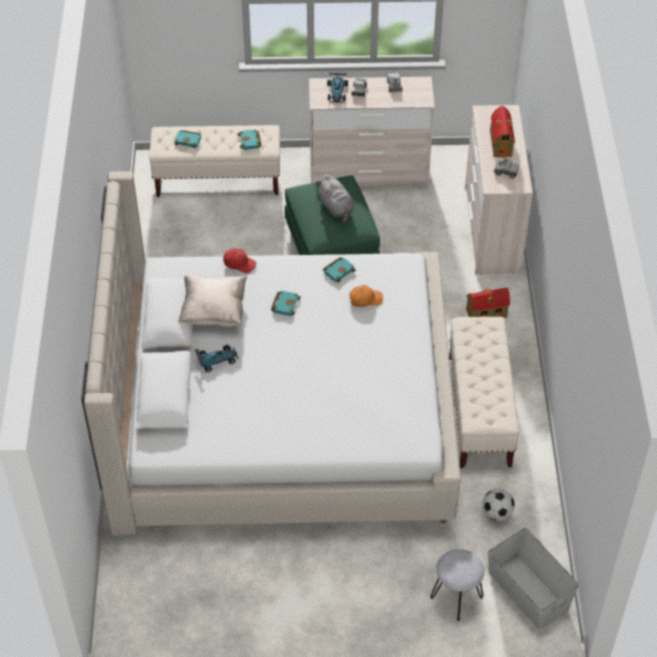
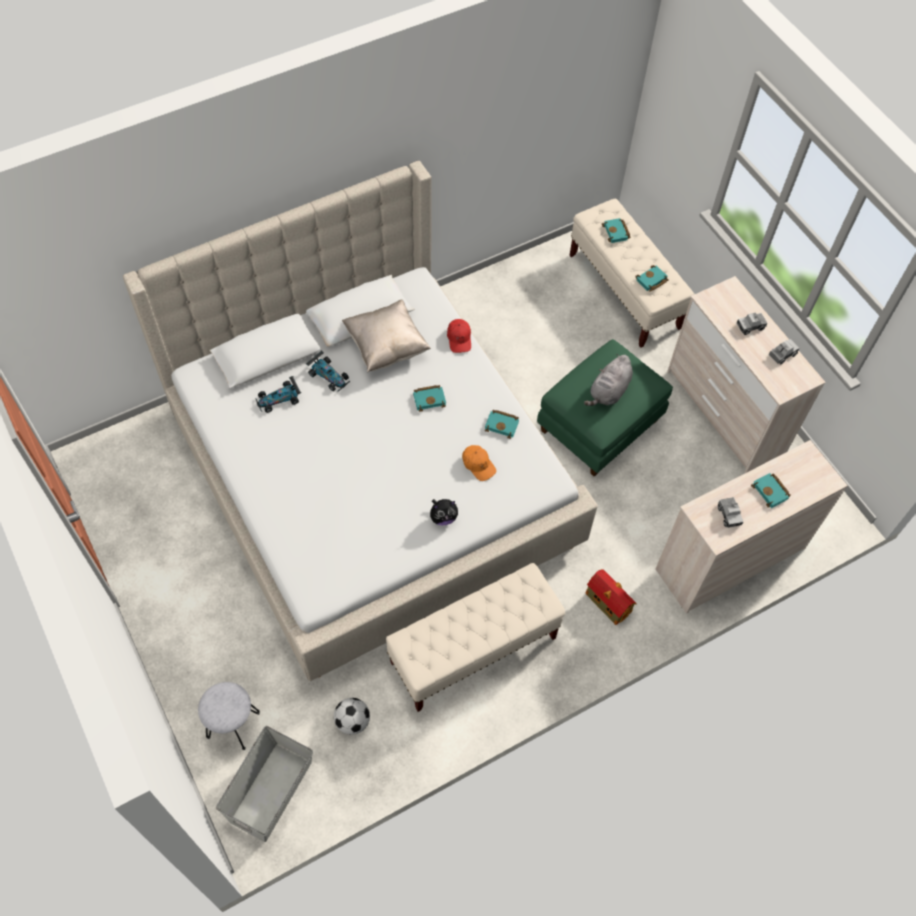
camera: 60 degrees right, 10 degrees up
toy car [327,72,348,103] -> toy car moved to [255,376,301,413]
toy house [490,106,515,157] -> turquoise book [751,473,791,508]
none -> plush toy [430,499,458,525]

